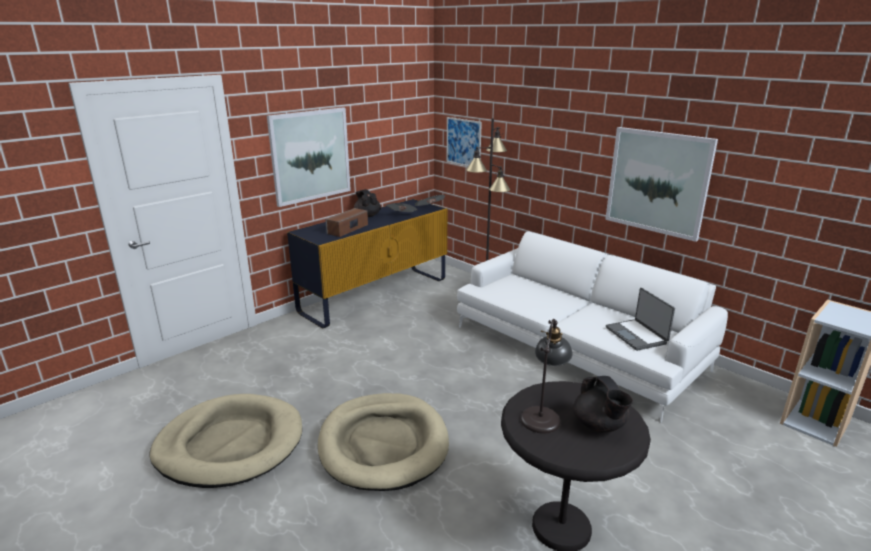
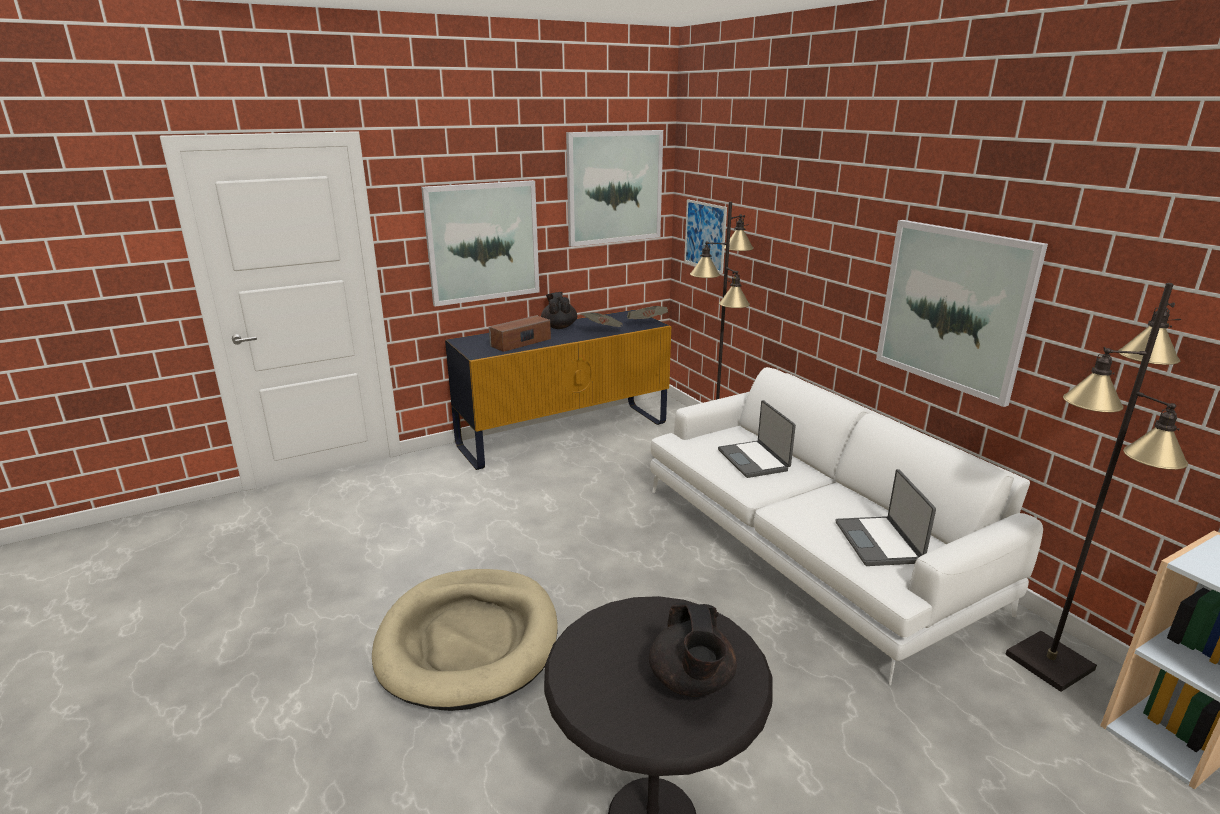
camera: 15 degrees right, 0 degrees up
beige dog bed [150,394,302,488] -> none
grey table lamp [520,319,573,434] -> none
none -> picture [566,130,663,247]
none -> laptop [718,400,796,478]
none -> black floor lamp [1005,283,1188,692]

